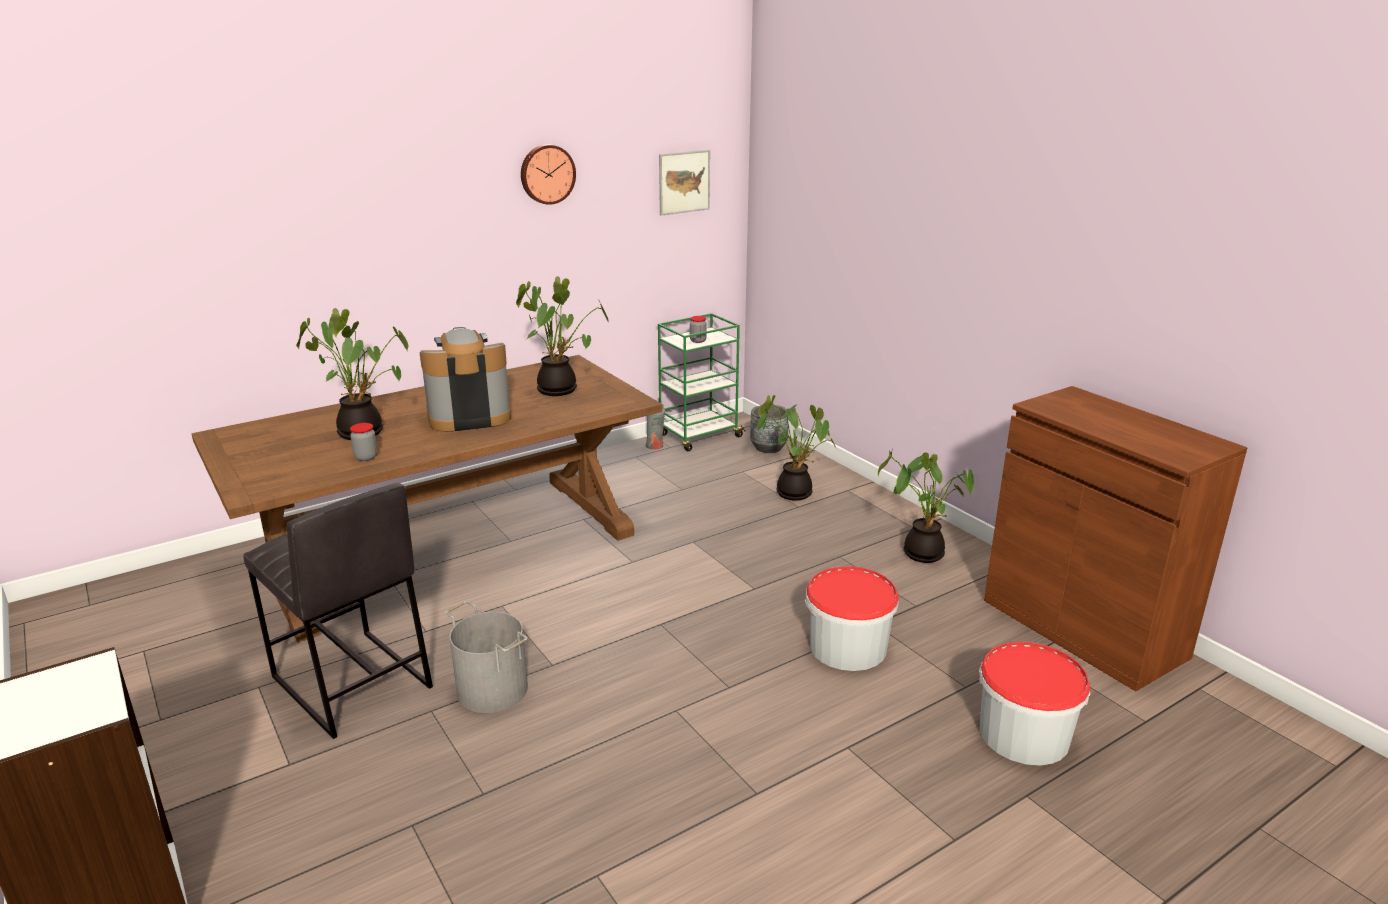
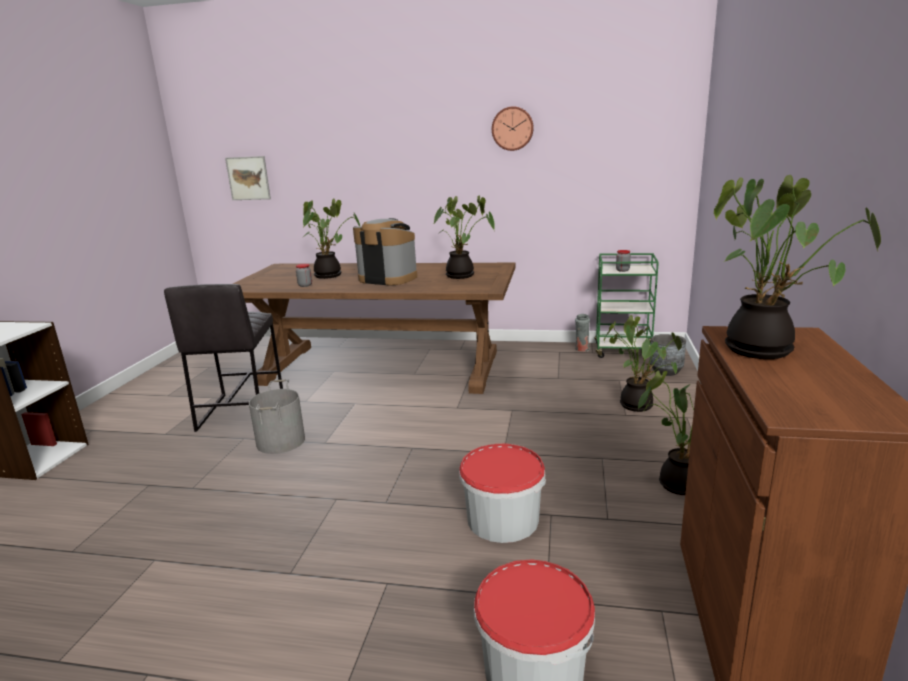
camera: 45 degrees right, 5 degrees down
picture [659,150,710,216] -> picture moved to [225,156,271,200]
none -> potted plant [714,175,881,359]

